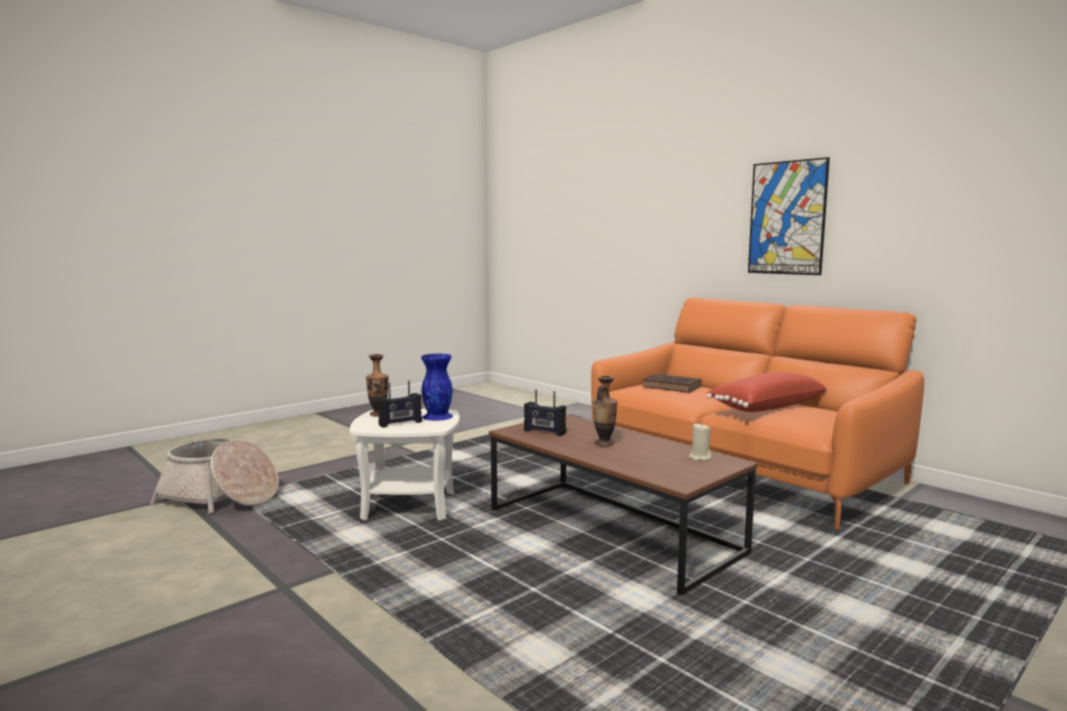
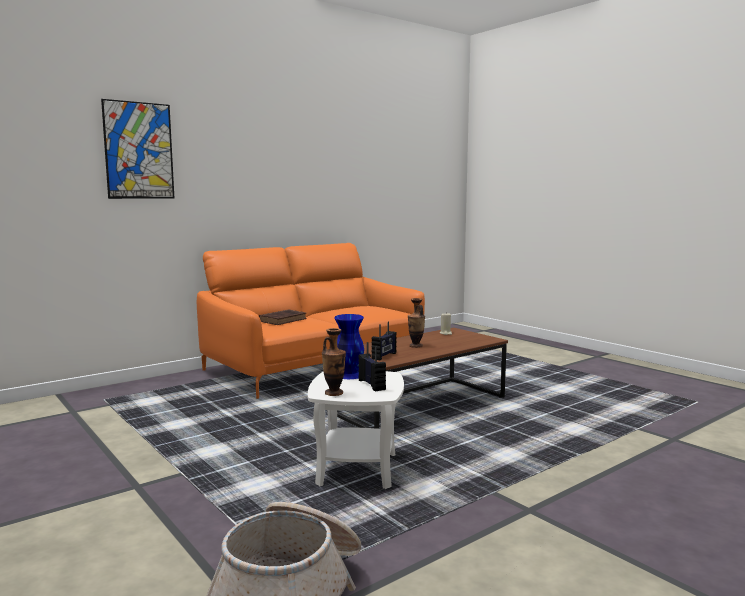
camera: 85 degrees left, 0 degrees up
red pillow [707,372,827,412] -> none
picture [748,157,830,275] -> picture moved to [101,99,174,199]

